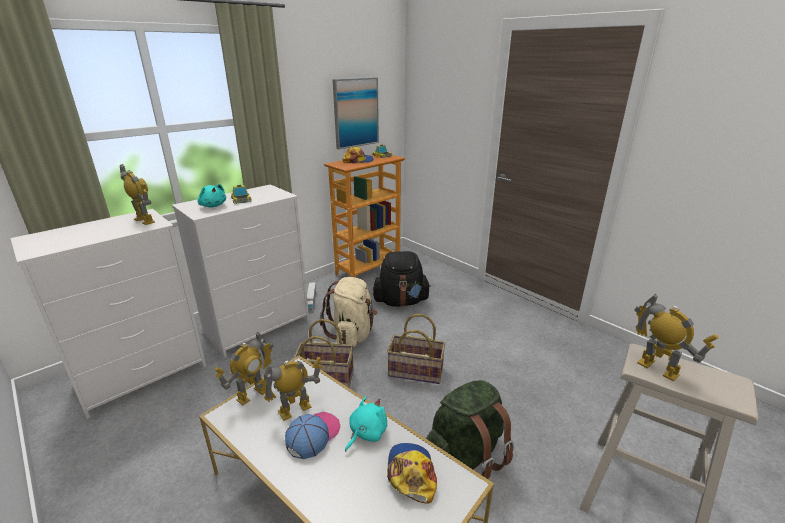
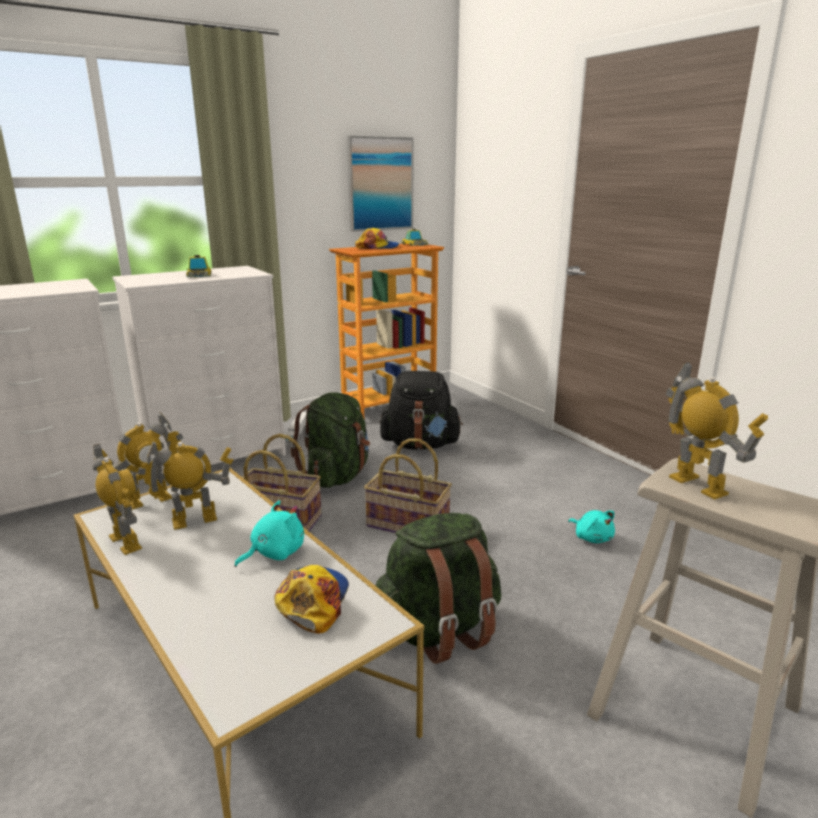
camera: 10 degrees right, 5 degrees down
toy robot [120,164,155,225] -> toy robot moved to [93,444,142,555]
turquoise plush toy [197,184,226,207] -> turquoise plush toy moved to [568,510,615,543]
cap [285,412,340,459] -> none
beige backpack [320,277,378,347] -> green backpack [291,392,370,488]

